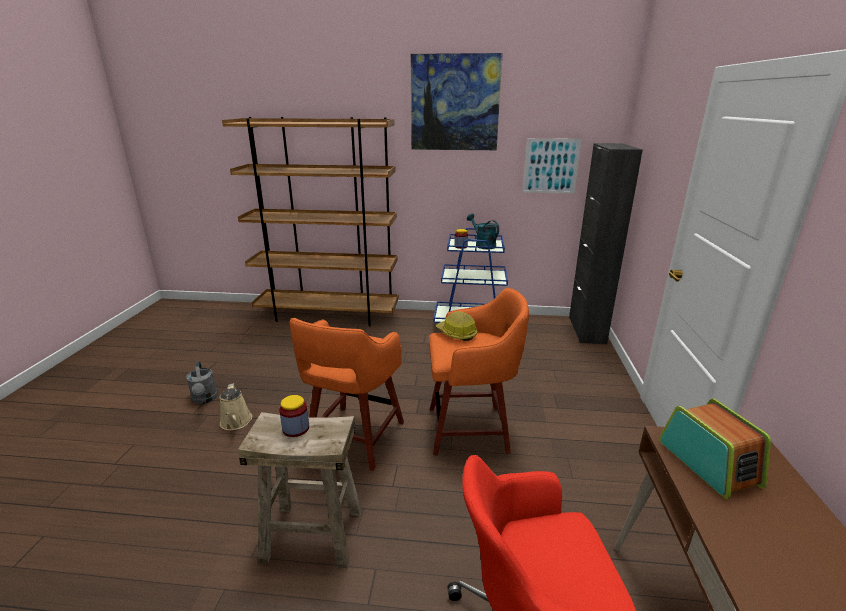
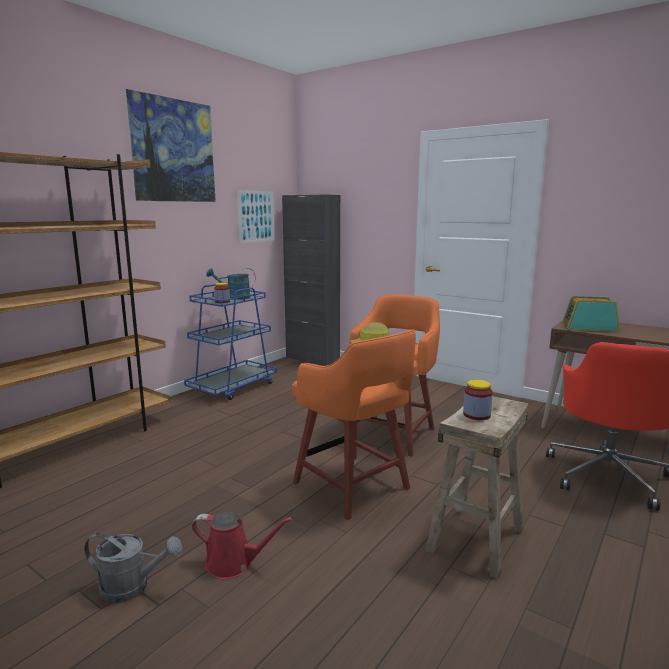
camera: 60 degrees left, 10 degrees down
beige watering can [220,383,252,430] -> red watering can [192,511,292,579]

